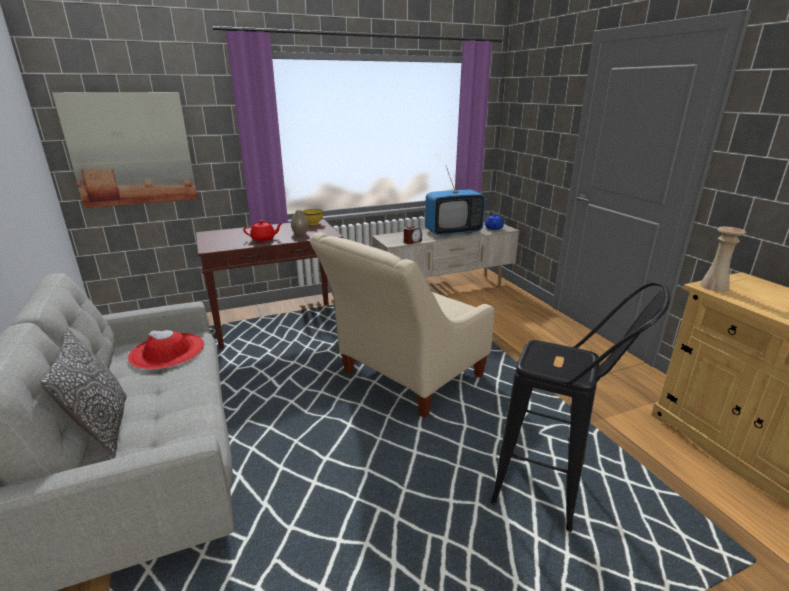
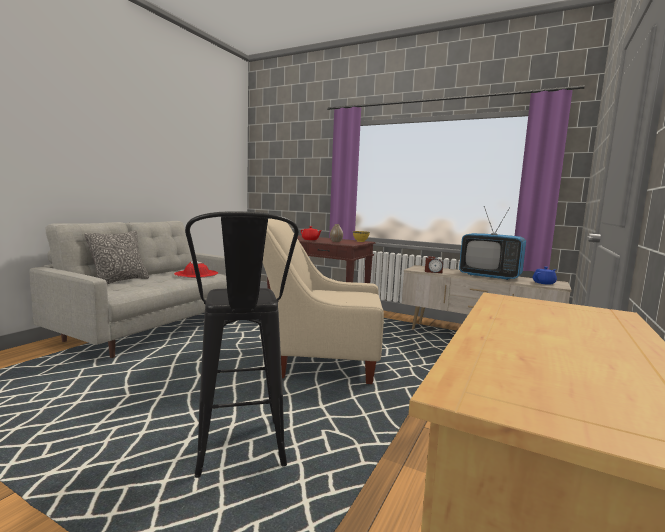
camera: 50 degrees right, 15 degrees down
picture [52,92,198,208] -> none
beige vase [700,227,746,292] -> none

